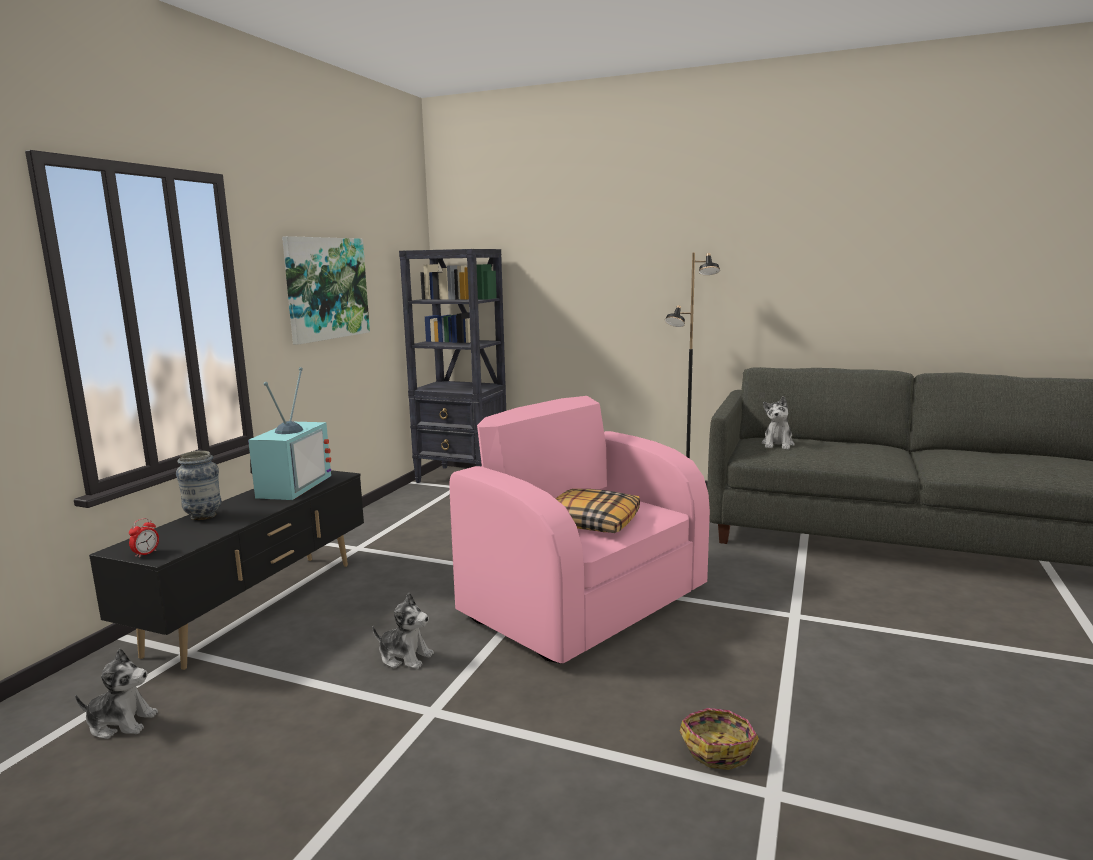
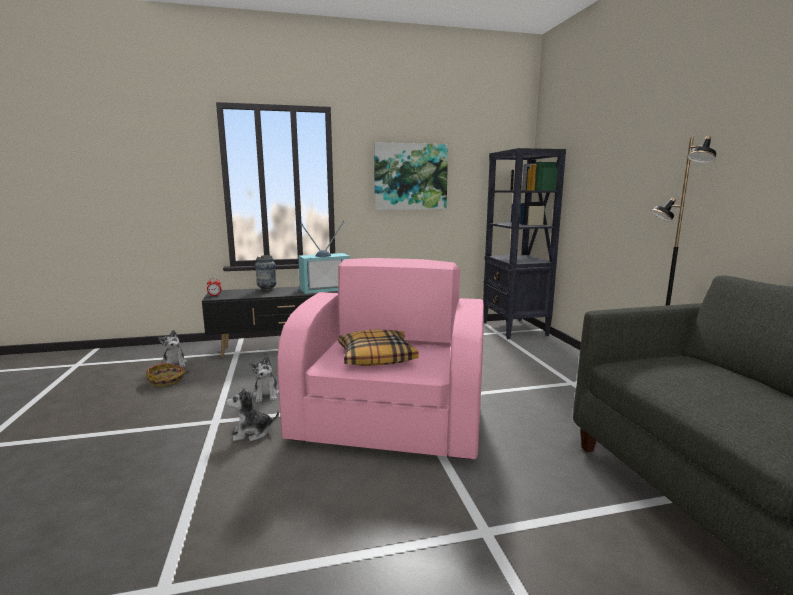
camera: 55 degrees right, 0 degrees up
basket [679,708,759,770] -> basket moved to [146,362,189,387]
plush toy [761,396,795,450] -> plush toy moved to [226,386,279,441]

